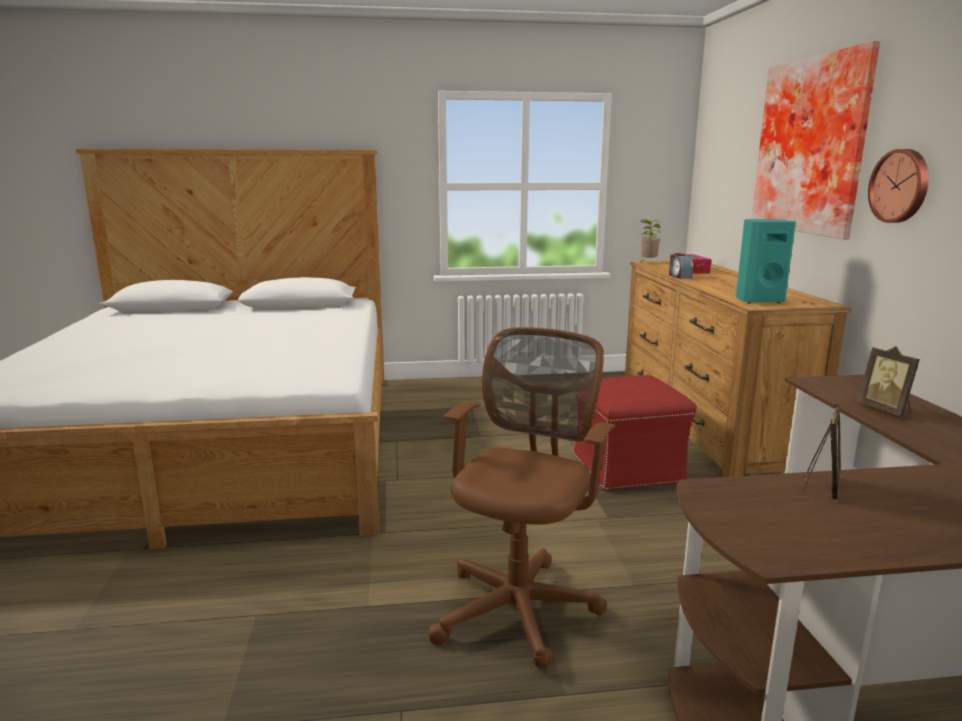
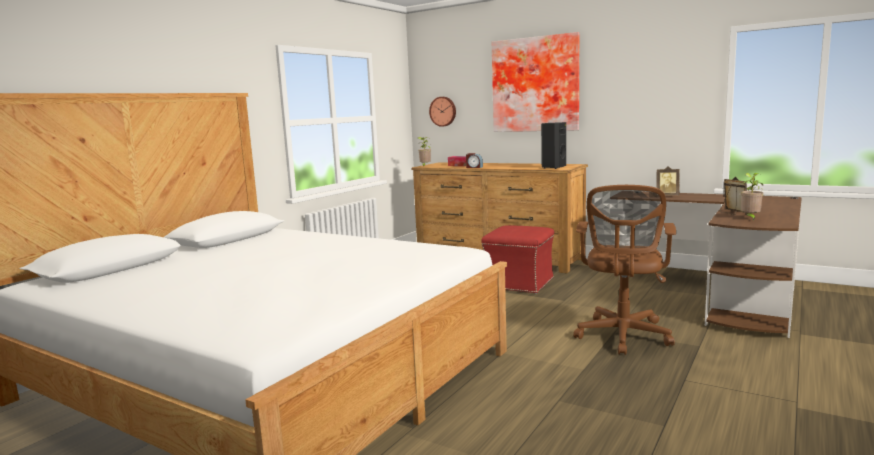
camera: 50 degrees left, 5 degrees down
brown office chair [428,327,615,669] -> brown office chair turned 135 degrees counterclockwise [573,185,676,355]
turquoise speaker [736,219,796,304] -> black speaker [541,122,566,169]
wall clock [868,149,929,223] -> wall clock moved to [429,97,456,127]
none -> potted plant [741,173,763,220]

